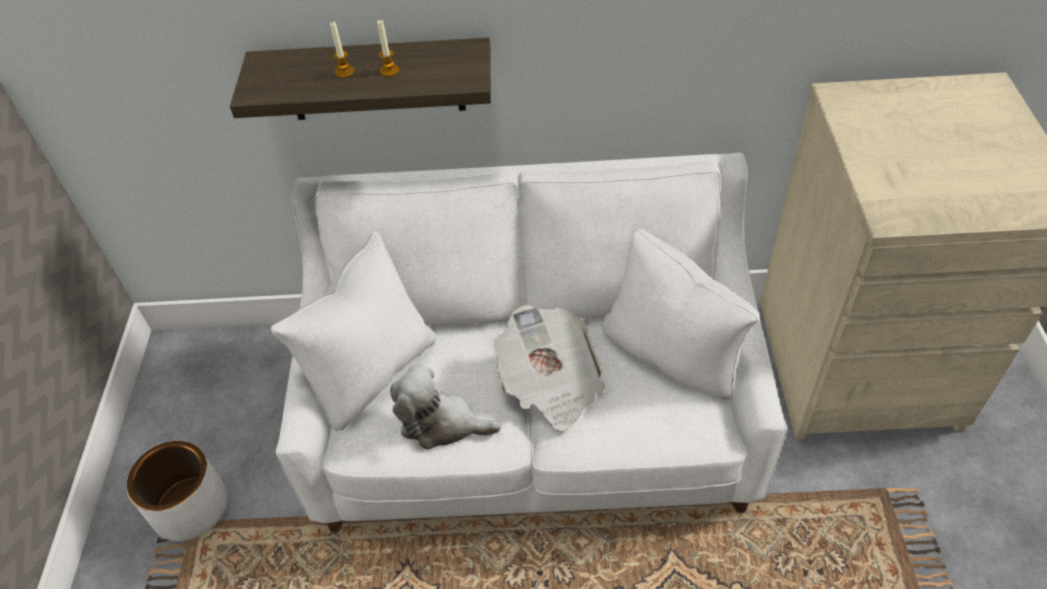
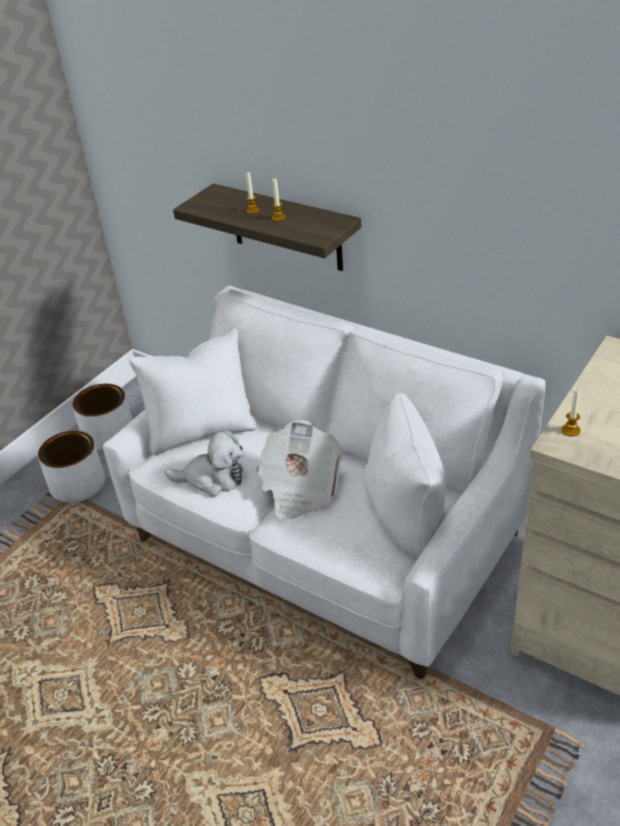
camera: 35 degrees right, 10 degrees down
plush toy [390,366,501,450] -> plush toy turned 135 degrees clockwise [164,430,244,497]
none -> white planter [72,384,132,451]
none -> candle [562,388,581,436]

